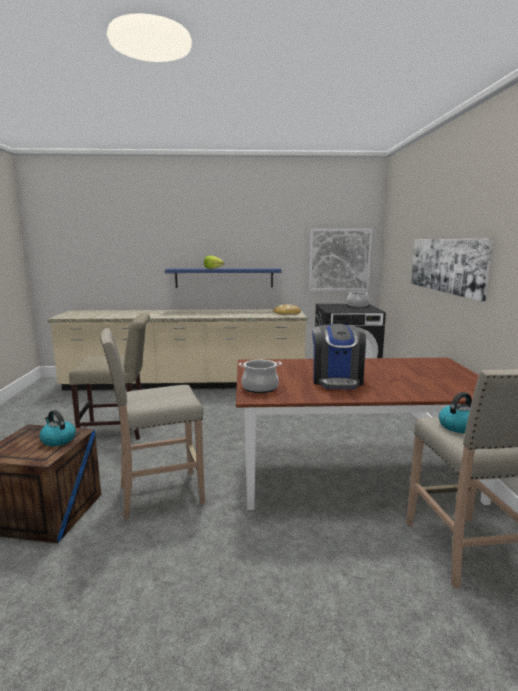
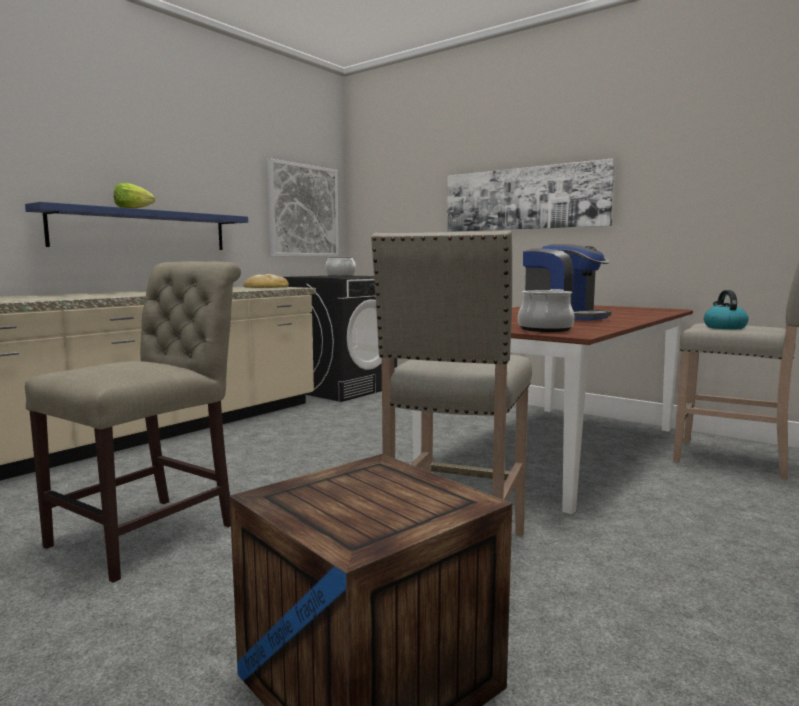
camera: 50 degrees left, 5 degrees down
kettle [39,410,76,446] -> none

